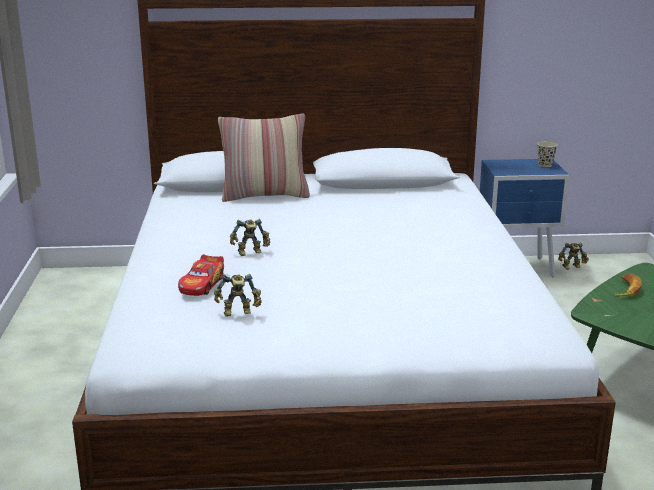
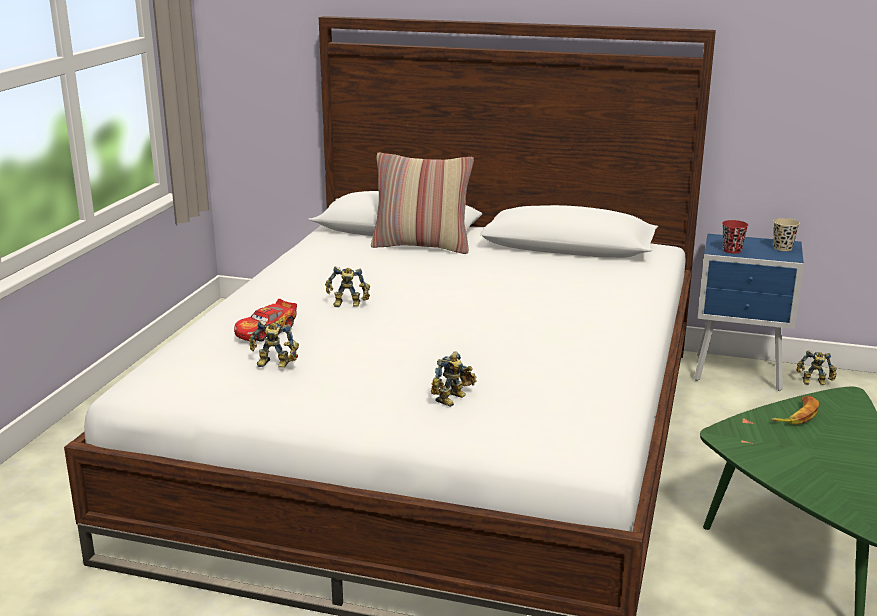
camera: 20 degrees right, 0 degrees up
none -> toy robot [431,351,477,407]
none -> red cup [722,220,748,254]

